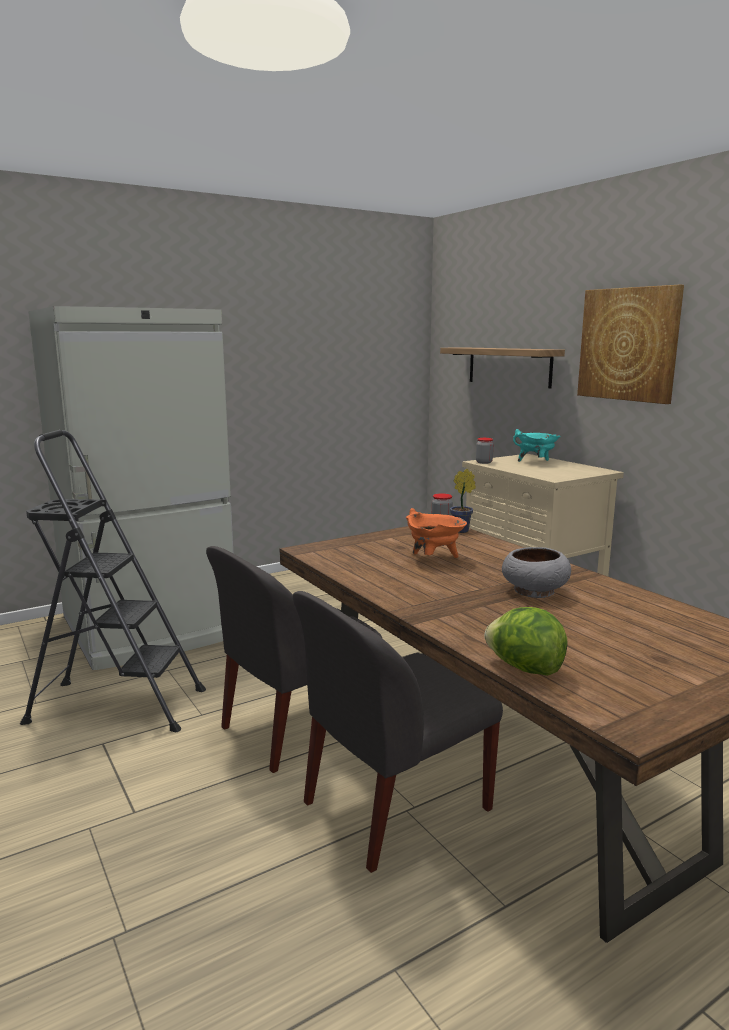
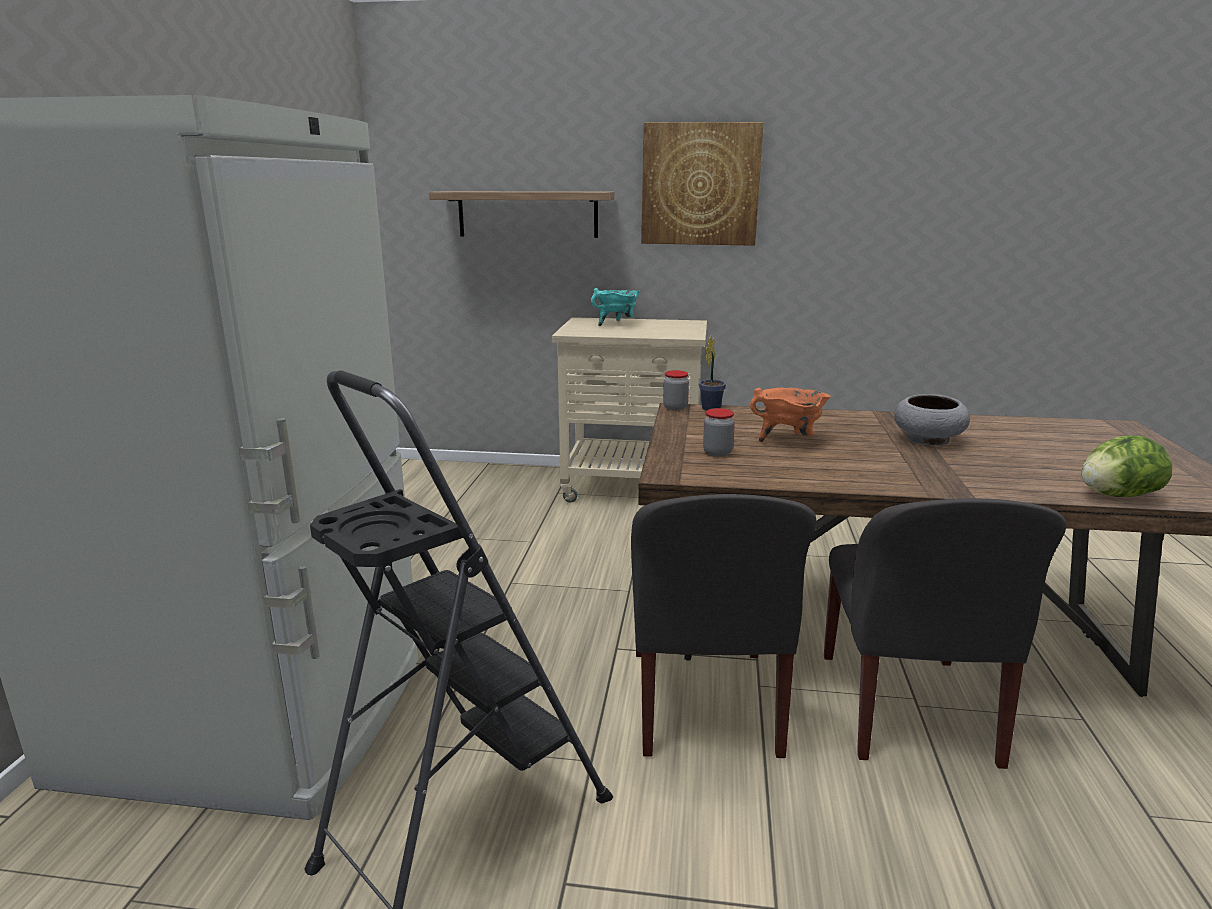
camera: 50 degrees left, 5 degrees up
jar [476,438,493,464] -> jar moved to [703,408,735,457]

